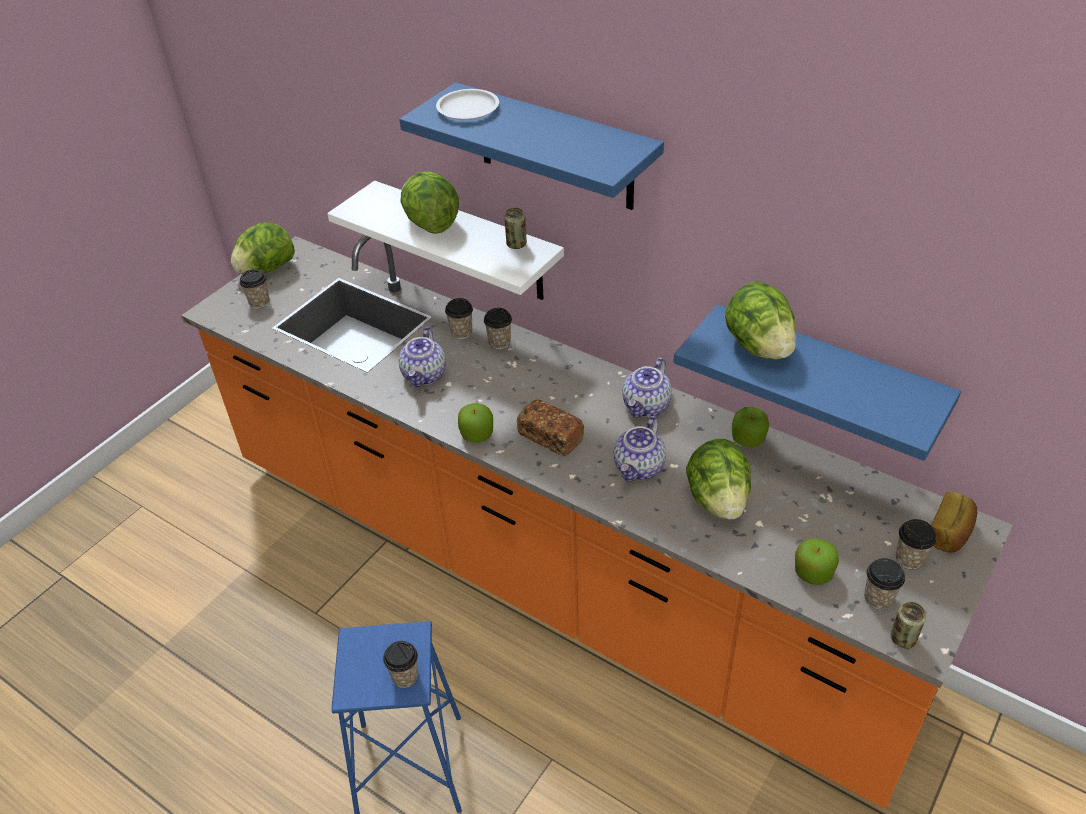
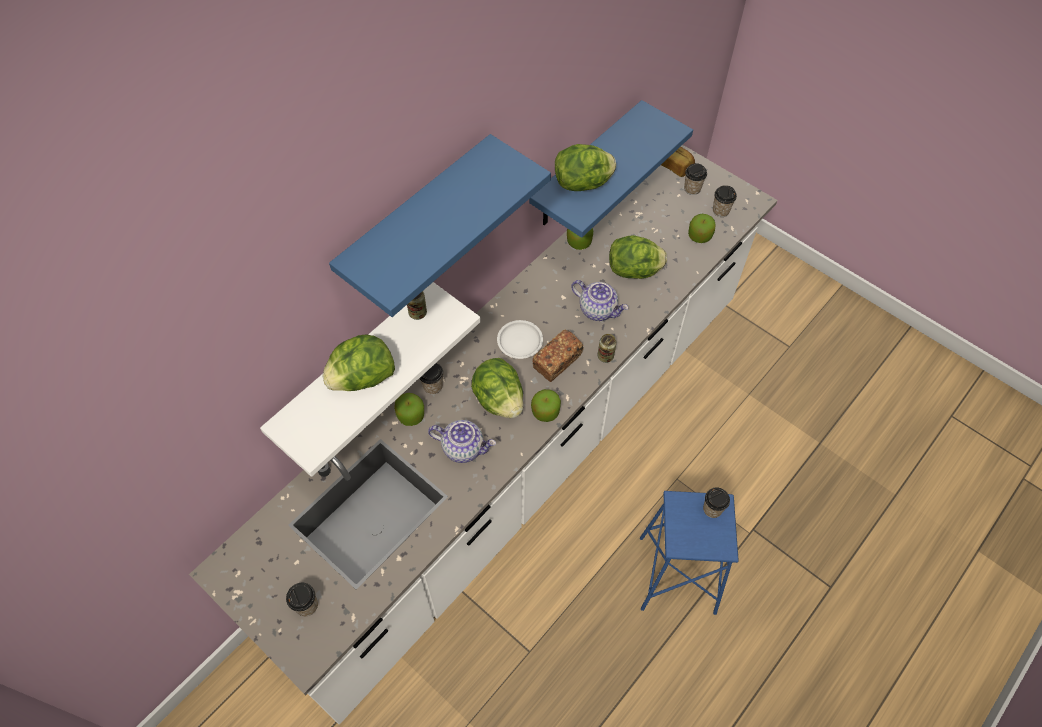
camera: 85 degrees left, 15 degrees up
orange counter [181,235,1012,809] -> white counter [189,145,777,724]
lettuce [231,222,295,274] -> lettuce moved to [471,358,523,418]
white plate [436,89,499,120] -> white plate moved to [497,320,543,359]
cup [445,298,473,339] -> apple [394,393,424,426]
teapot [622,357,672,417] -> none
can [891,602,926,648] -> can moved to [598,334,617,363]

